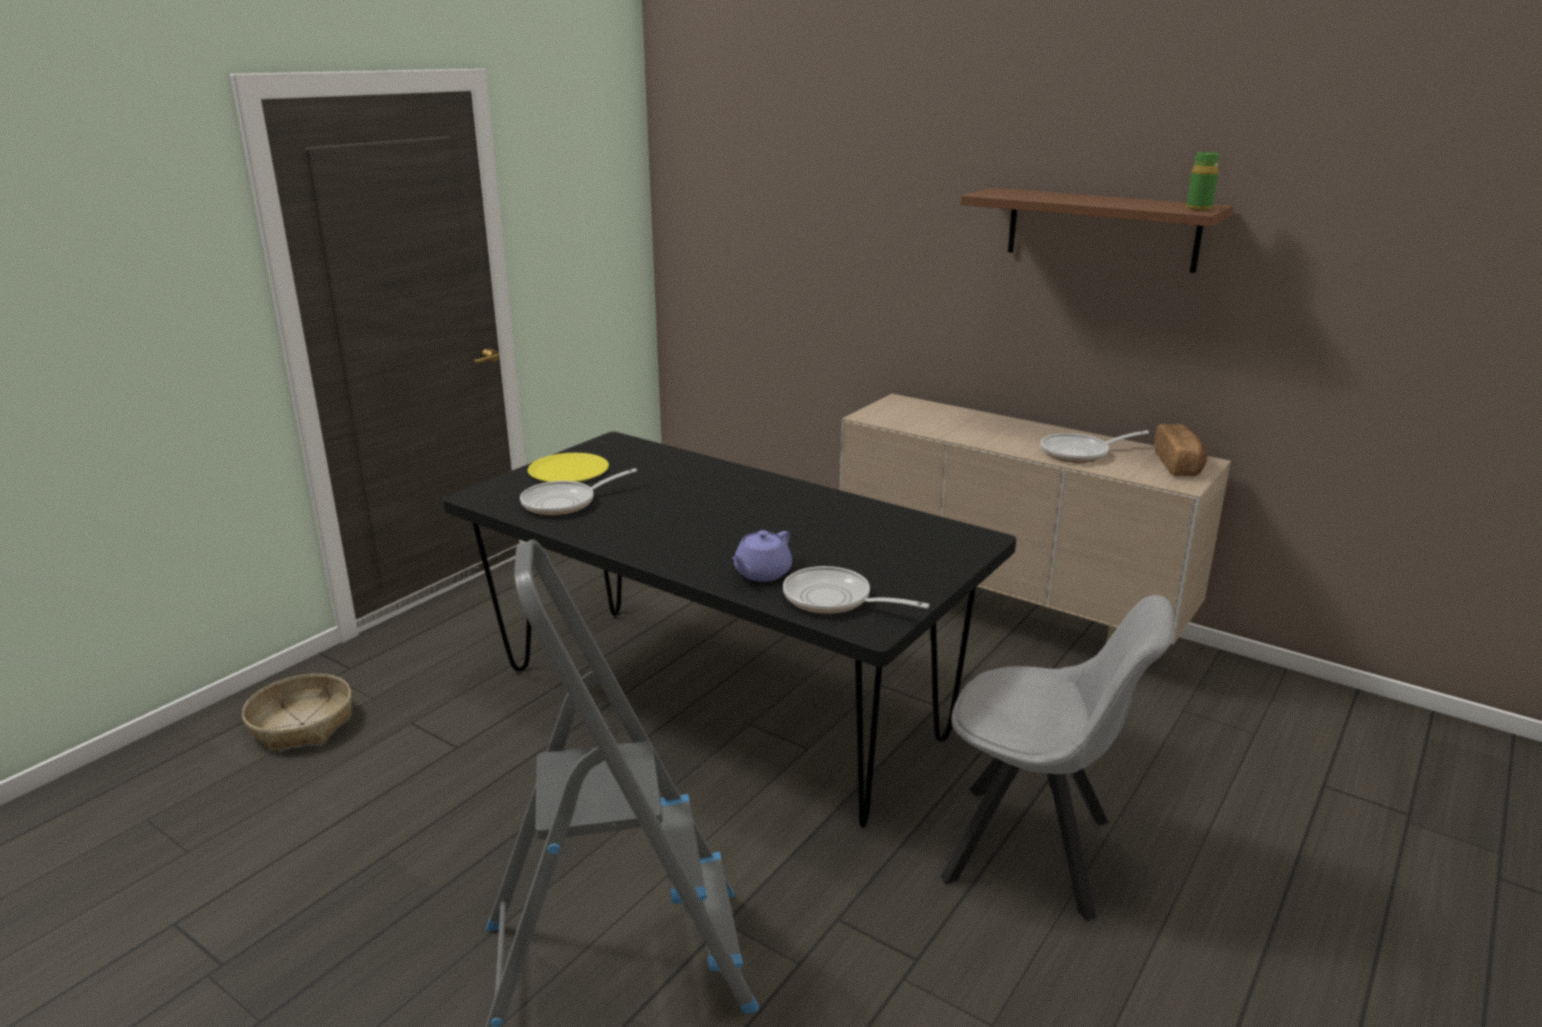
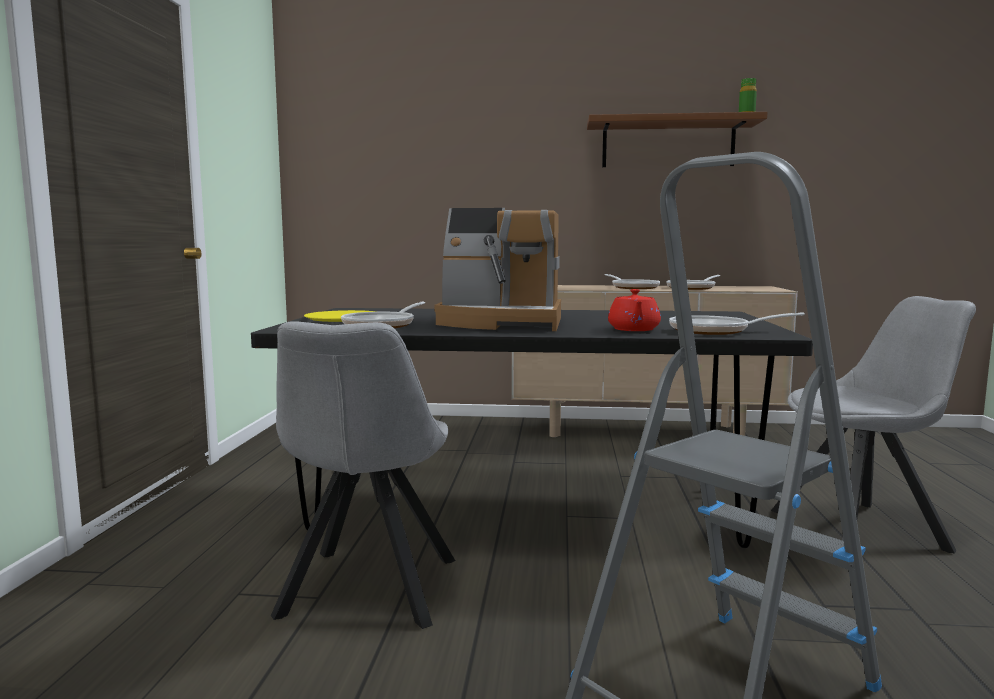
camera: 30 degrees left, 15 degrees down
basket [242,674,352,752] -> none
purple teapot [732,530,792,582] -> red teapot [608,289,661,331]
bread [1154,424,1207,477] -> none
none -> grey chair [271,321,455,629]
none -> coffee machine [434,208,561,331]
none -> frying pan [605,274,660,289]

